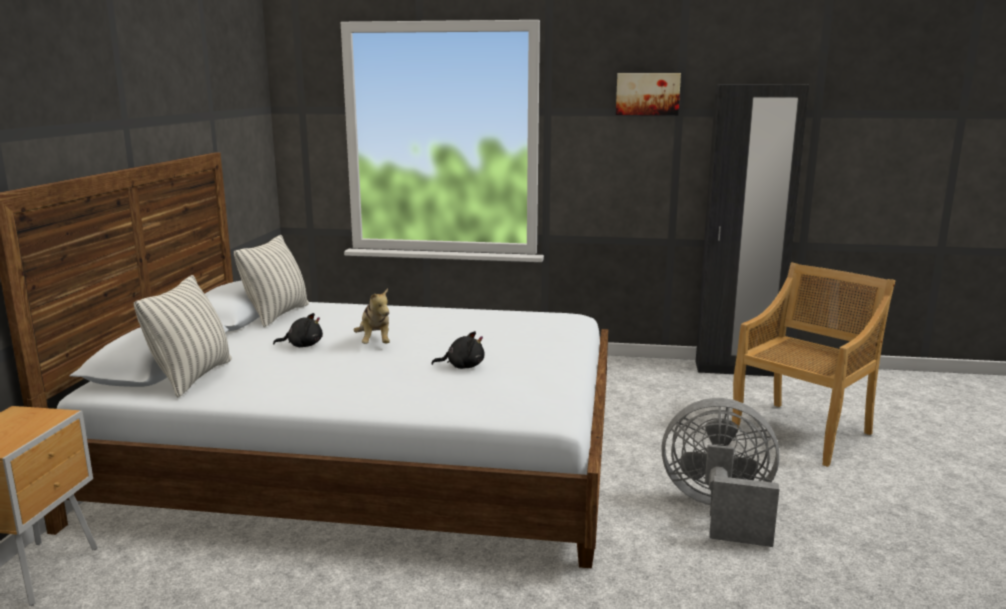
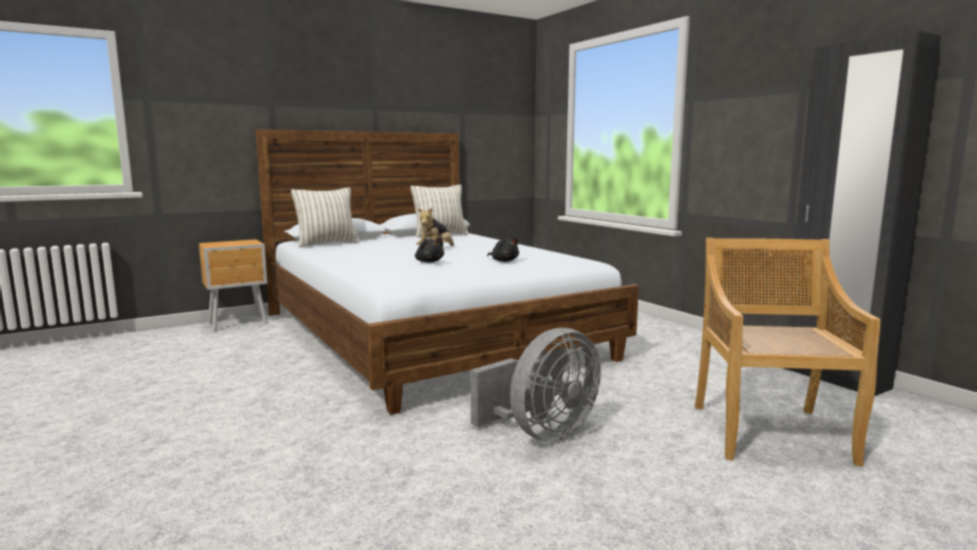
camera: 50 degrees right, 5 degrees down
black plush toy [273,313,323,347] -> black plush toy moved to [487,237,519,262]
picture [616,73,681,115] -> none
grey fan [661,398,780,547] -> grey fan turned 75 degrees clockwise [471,328,601,442]
beige chair [732,263,895,467] -> beige chair turned 90 degrees counterclockwise [695,238,880,466]

